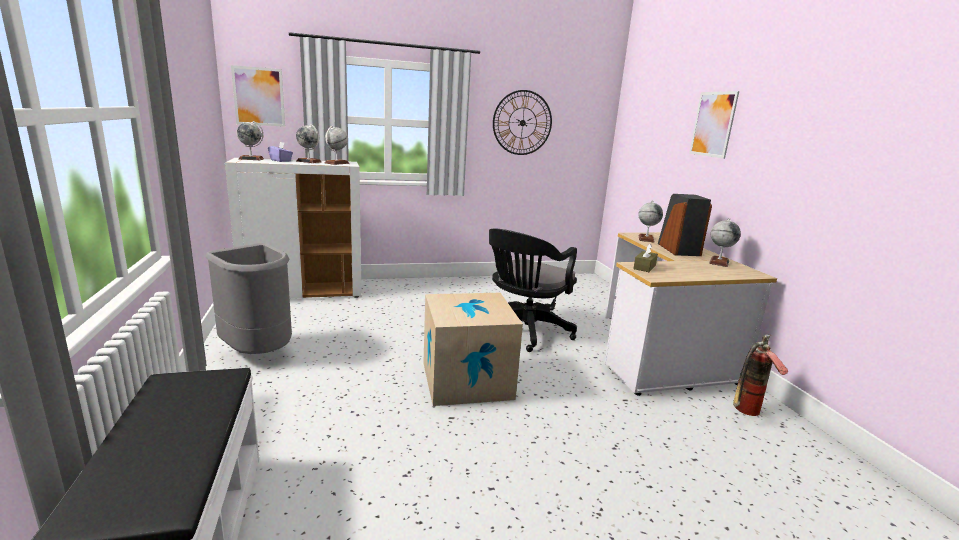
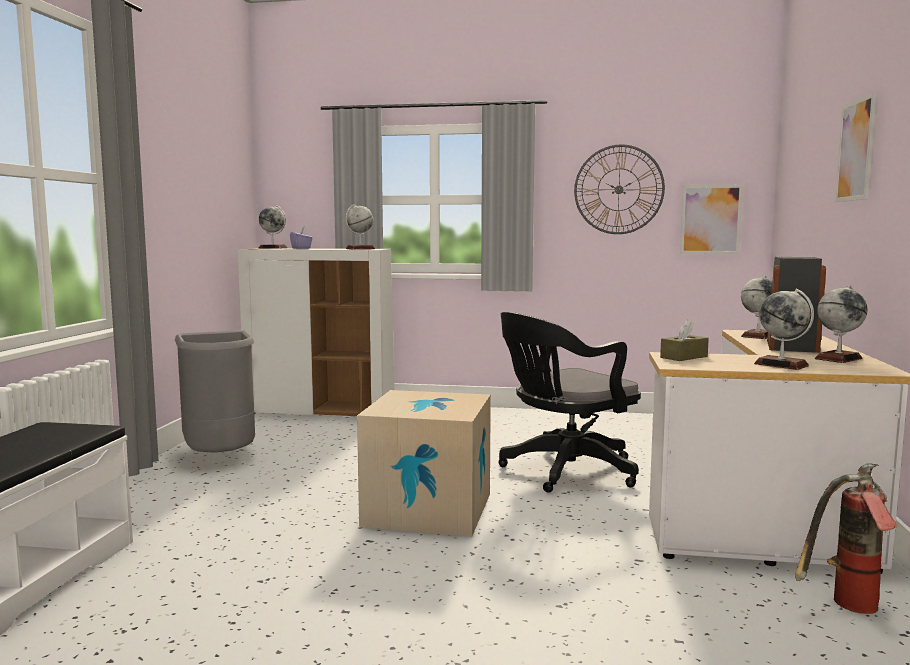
camera: 25 degrees right, 10 degrees down
picture [231,65,285,127] -> picture moved to [680,185,743,254]
globe [296,124,321,163] -> globe moved to [754,289,814,370]

